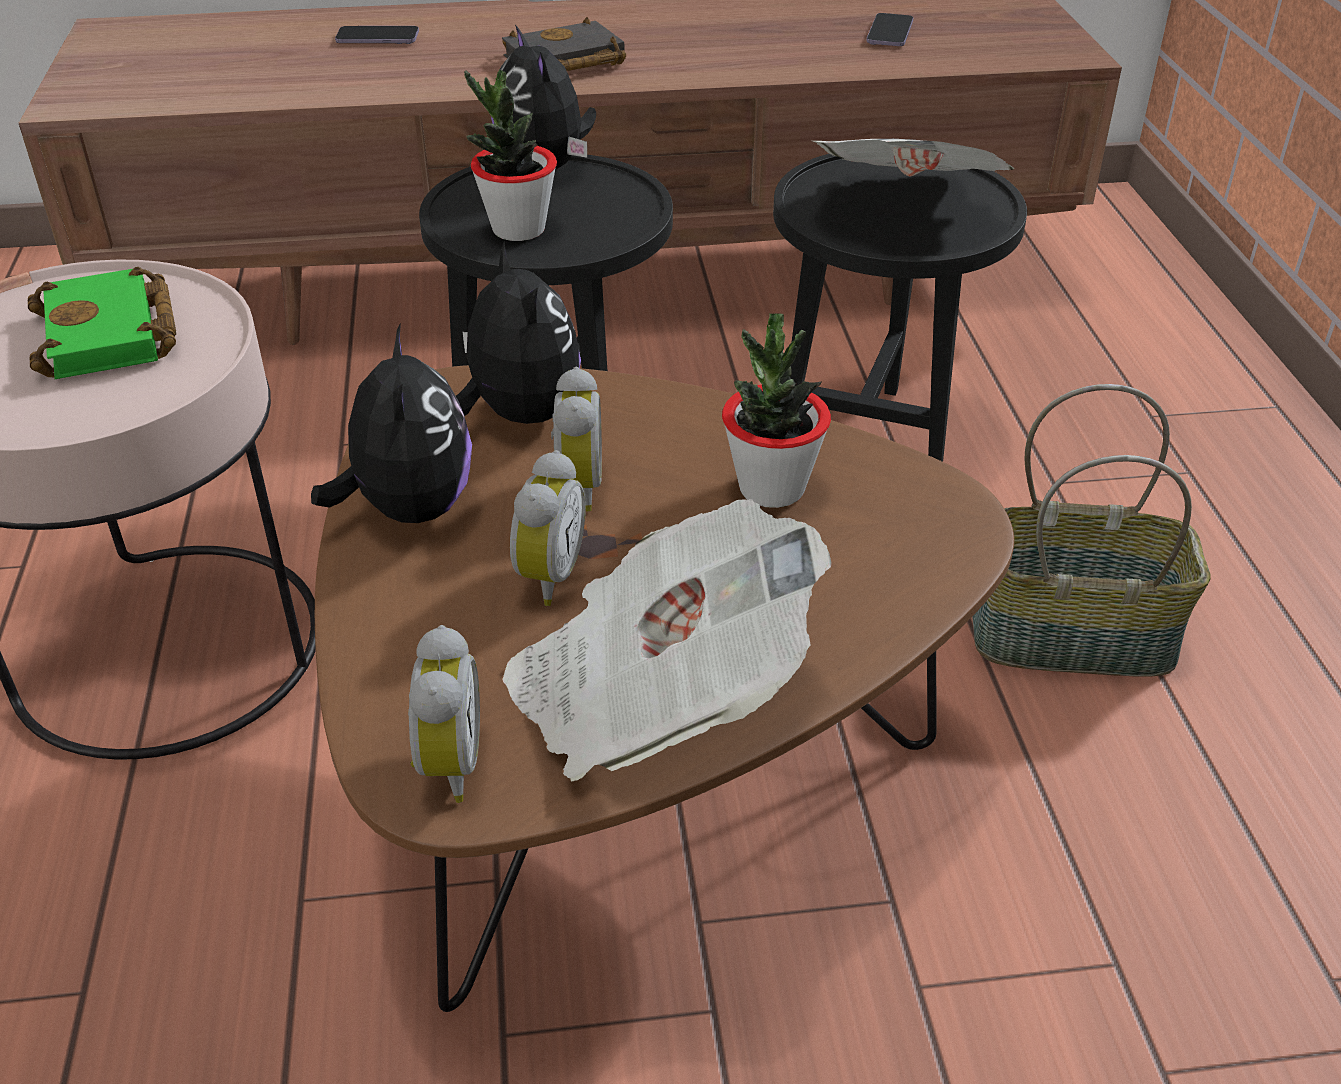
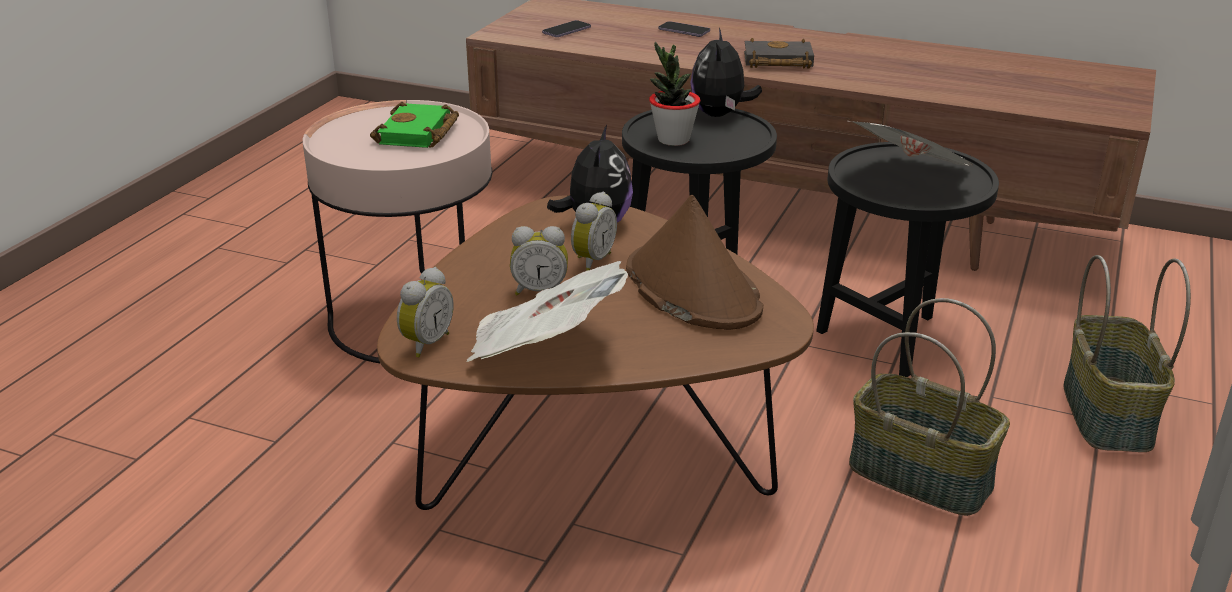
camera: 30 degrees right, 10 degrees down
plush toy [311,323,472,523] -> none
alarm clock [510,450,586,606] -> alarm clock turned 45 degrees clockwise [510,226,568,295]
potted plant [722,313,831,508] -> brown hat [626,195,763,330]
phone [866,13,913,46] -> phone moved to [542,20,591,37]
none -> basket [1063,255,1191,452]

